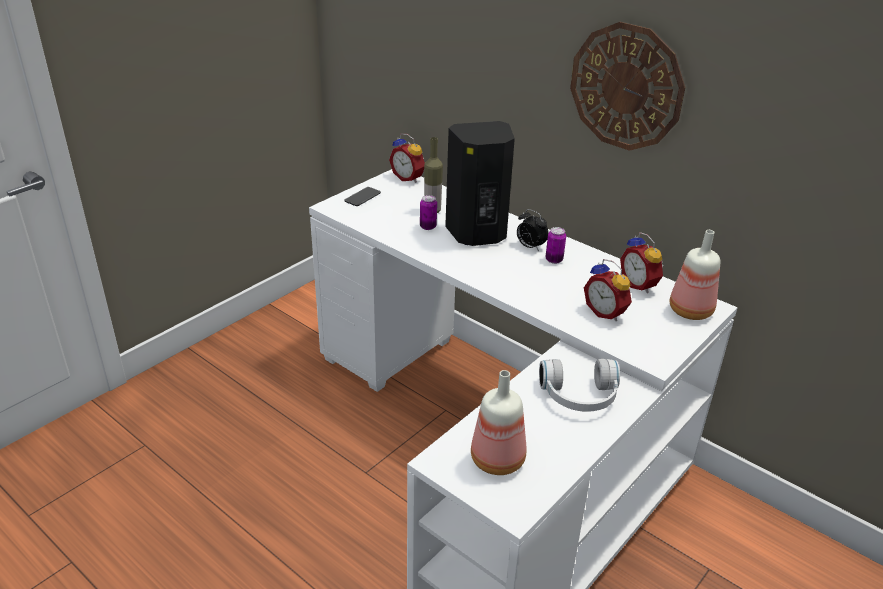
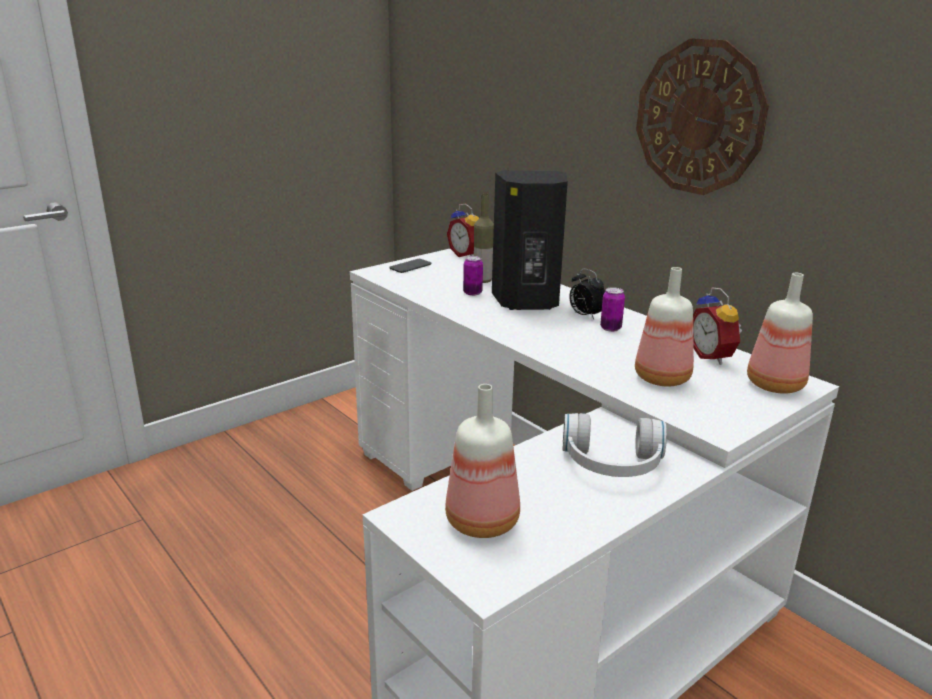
camera: 10 degrees right, 10 degrees down
alarm clock [584,259,632,321] -> bottle [635,267,694,386]

